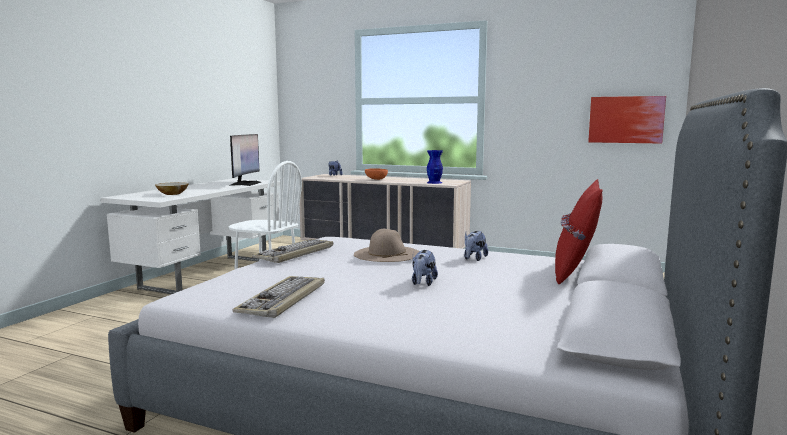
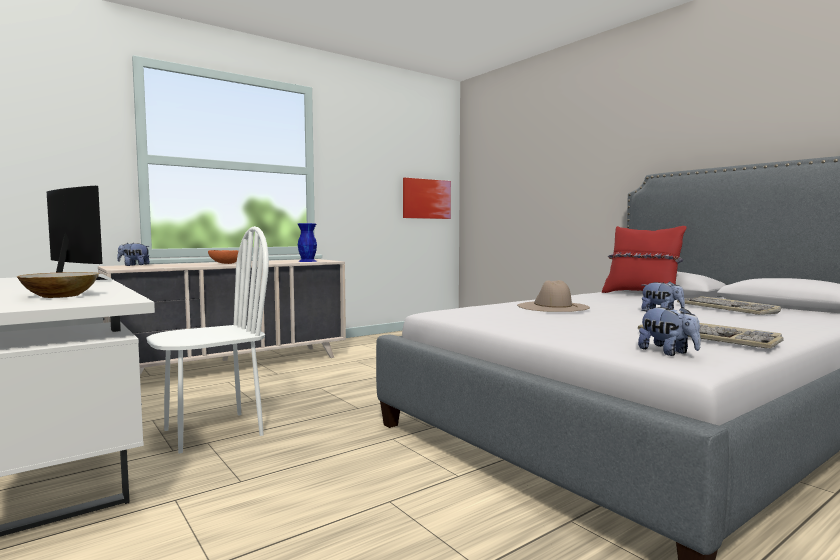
camera: 60 degrees left, 5 degrees down
keyboard [252,239,333,263] -> keyboard moved to [677,296,781,315]
plush toy [464,231,488,261] -> plush toy moved to [638,307,701,356]

